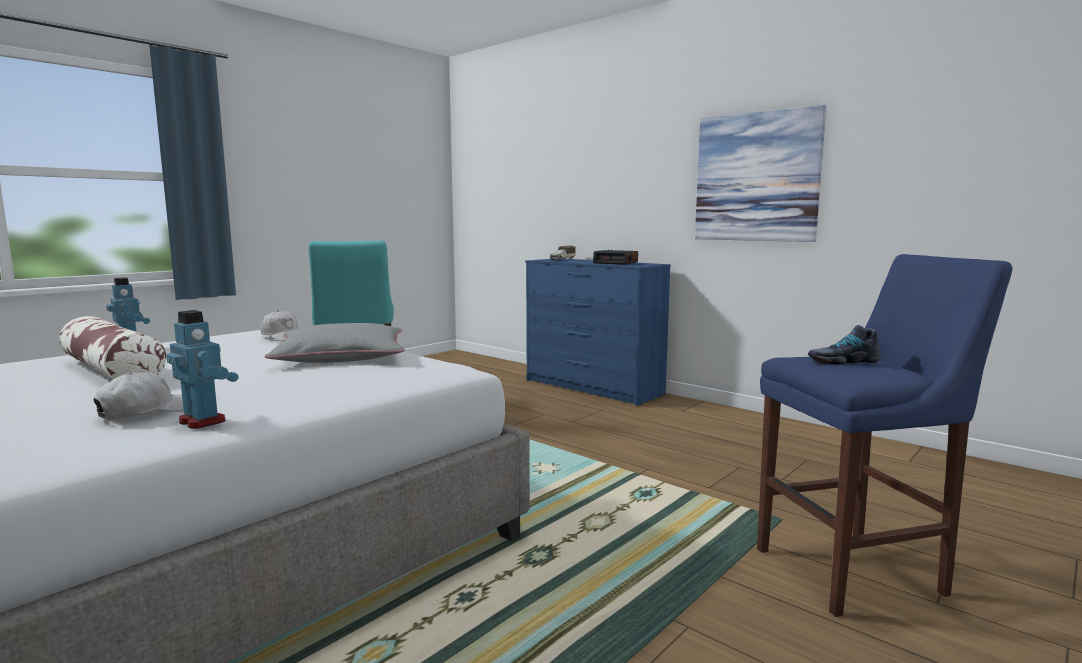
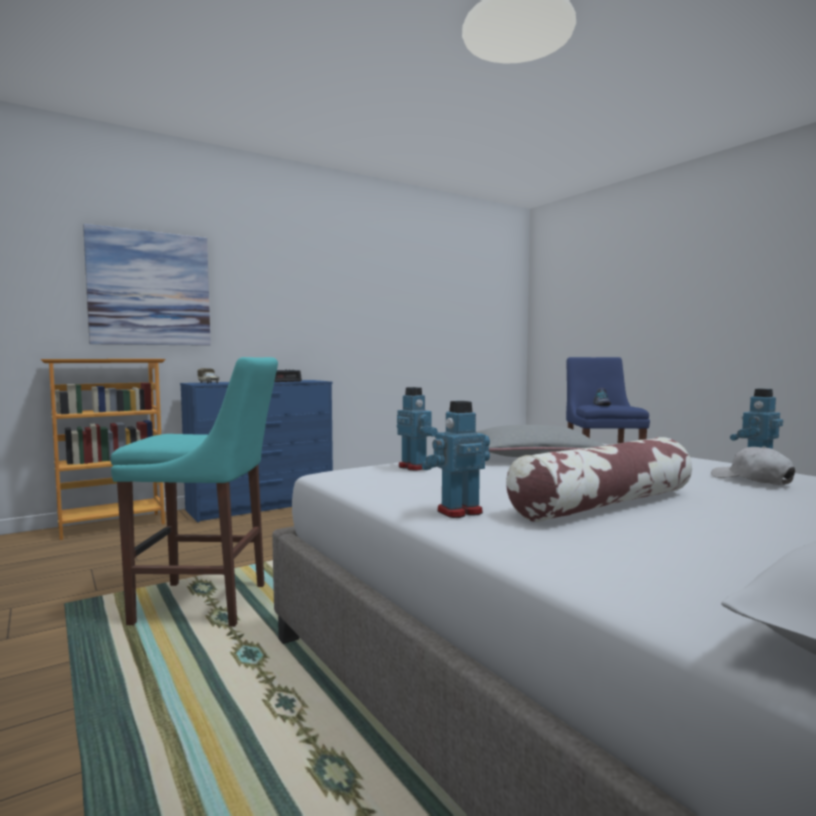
camera: 75 degrees left, 5 degrees down
white cap [260,310,298,341] -> toy robot [397,387,440,471]
picture [695,104,826,242] -> picture moved to [83,224,211,346]
none -> bookcase [41,359,165,540]

